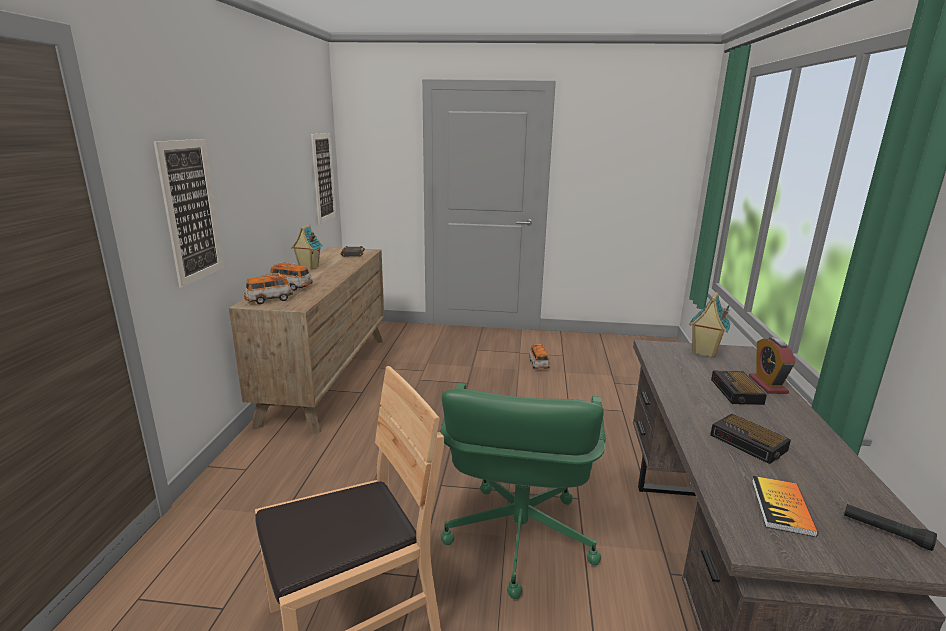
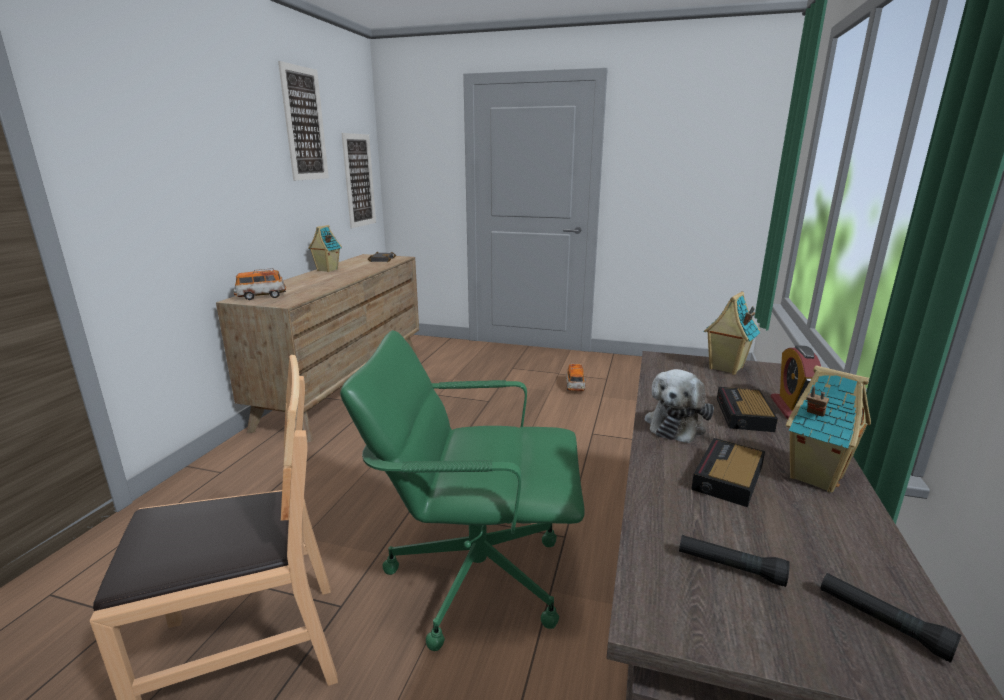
camera: 10 degrees right, 0 degrees up
picture [154,139,224,288] -> picture moved to [278,61,329,181]
toy car [269,262,313,291] -> none
green office chair [440,383,606,599] -> green office chair turned 75 degrees clockwise [340,330,585,651]
alarm clock [710,414,791,464] -> alarm clock turned 60 degrees clockwise [691,438,765,507]
book [752,476,818,537] -> black flashlight [679,535,790,587]
none -> plush toy [645,369,714,443]
none -> toy house [786,365,871,493]

